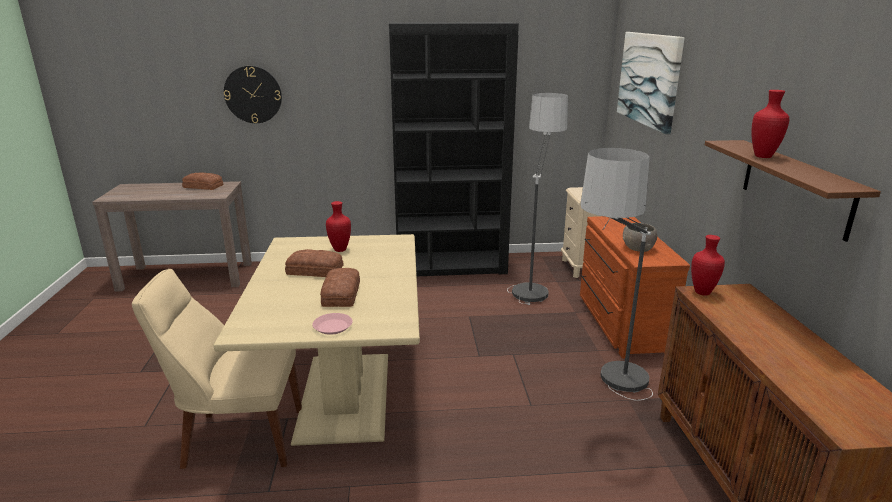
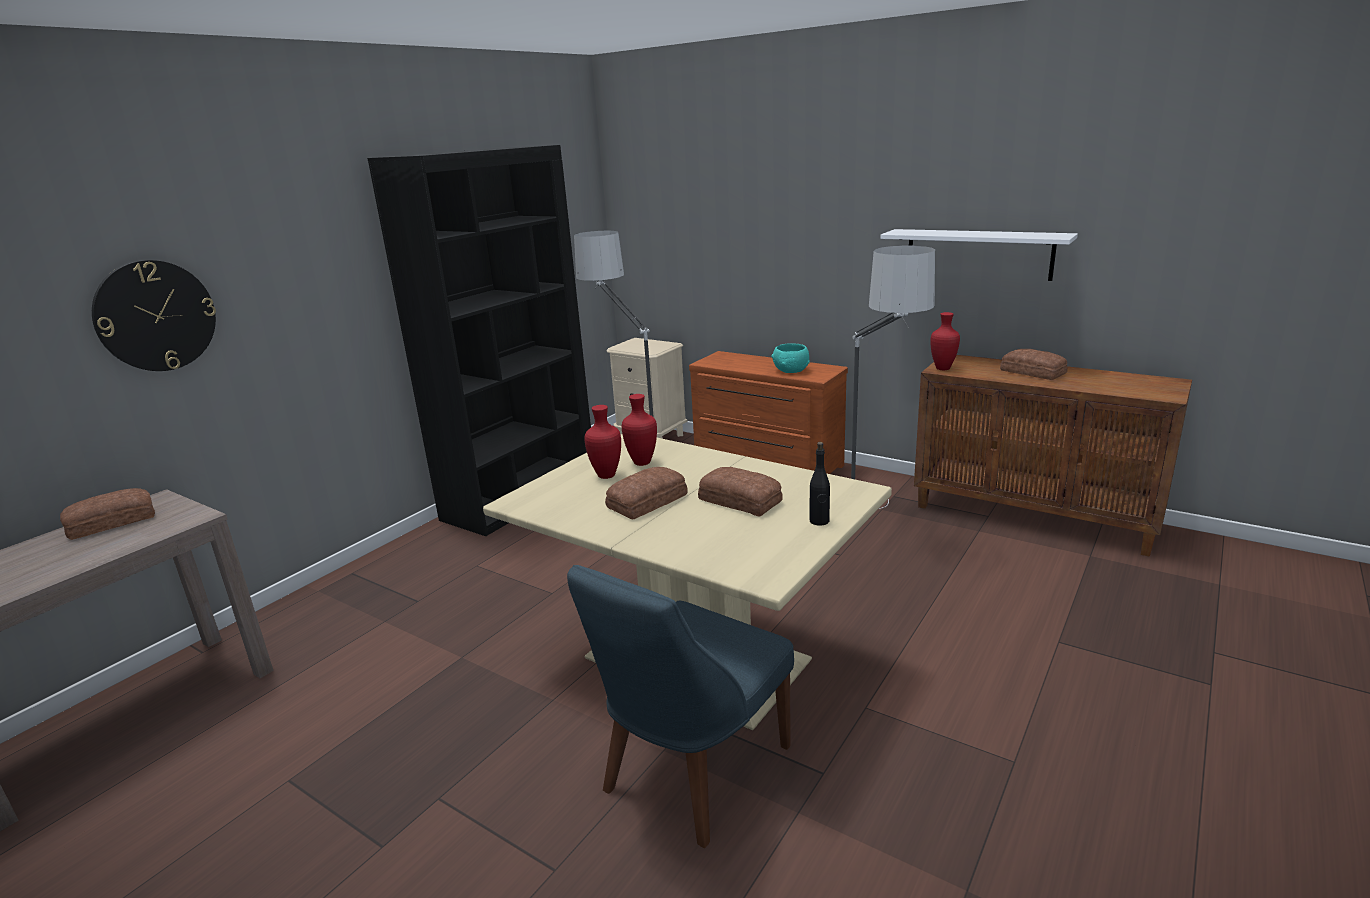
camera: 50 degrees left, 0 degrees up
beige chair [132,269,302,469] -> blue chair [567,565,794,848]
pink plate [312,313,353,335] -> black bottle [809,442,830,525]
picture [617,32,685,134] -> none
grey bowl [623,223,657,252] -> turquoise bowl [772,343,810,373]
brown shelf [705,140,881,242] -> white shelf [880,229,1078,281]
red vase [751,90,789,158] -> red vase moved to [622,394,657,466]
none -> bread [1000,349,1068,380]

